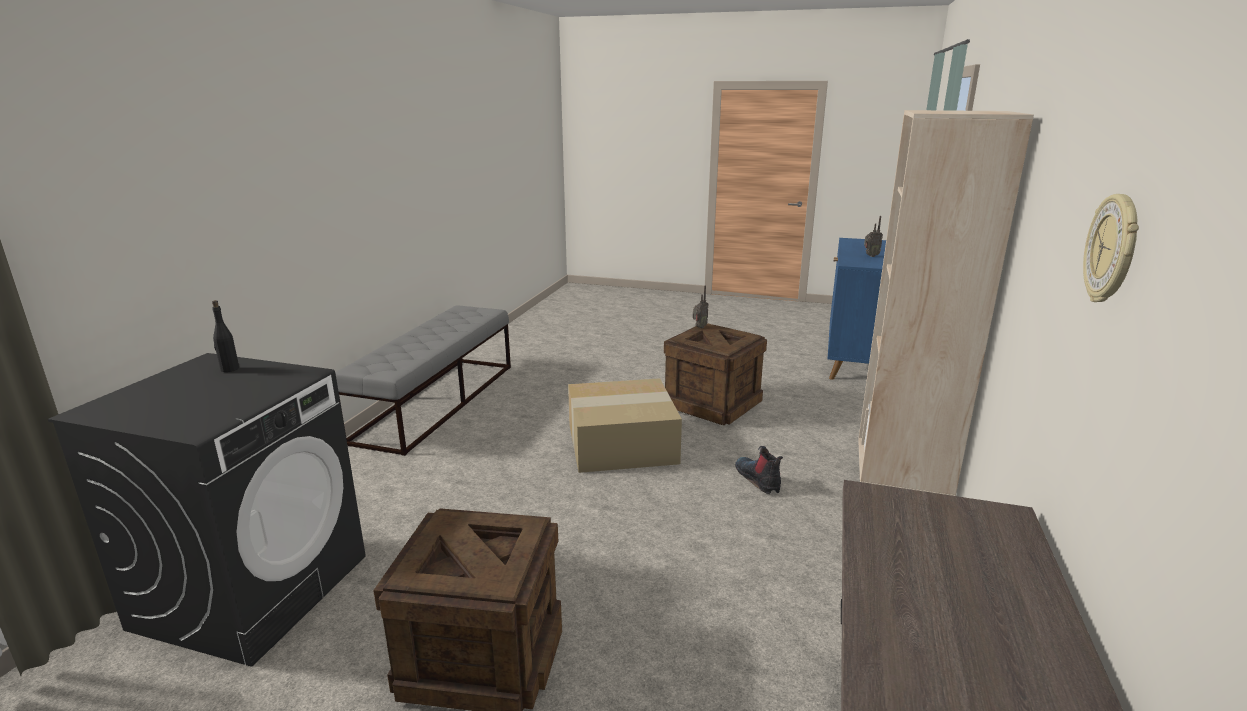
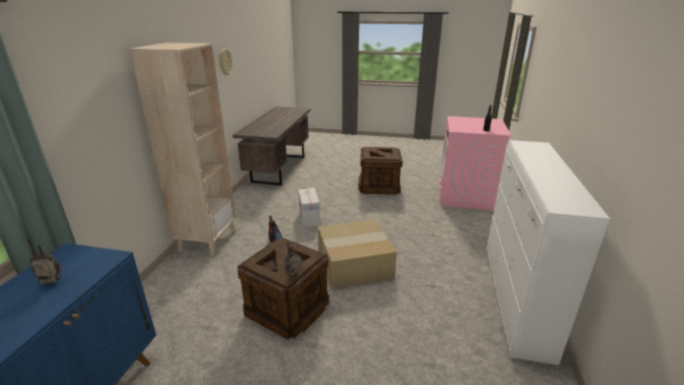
camera: 175 degrees right, 5 degrees up
black washing machine [48,353,366,667] -> pink washing machine [439,116,512,211]
grey bench [335,305,511,456] -> white dresser [487,140,610,365]
none -> cardboard box [298,188,320,227]

